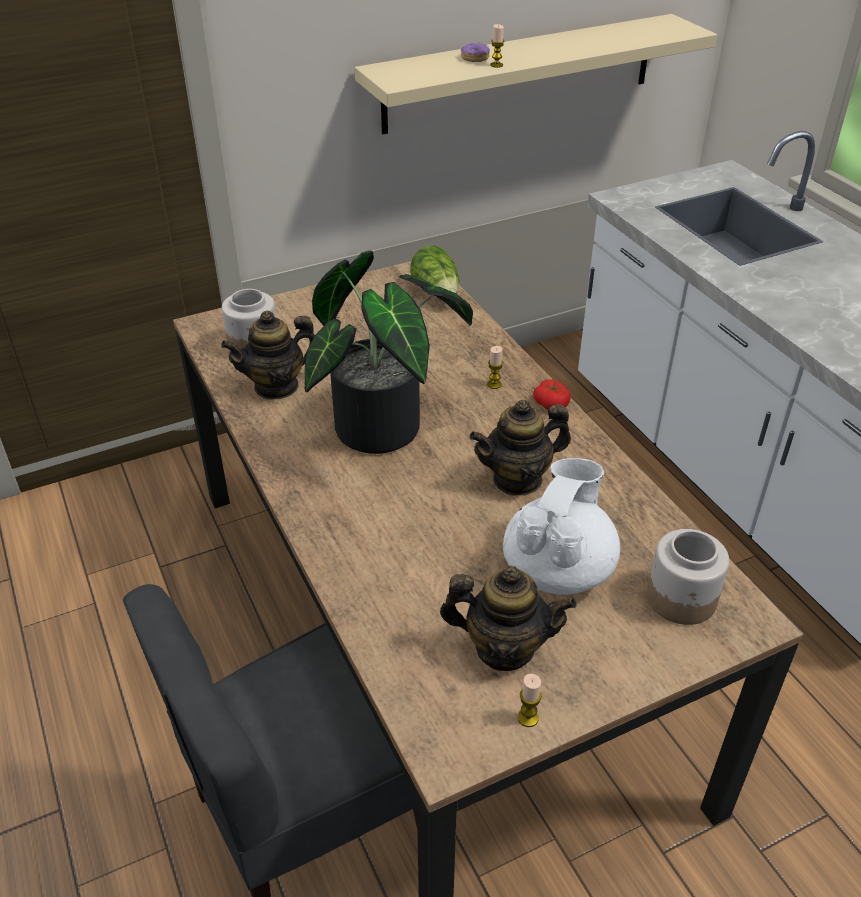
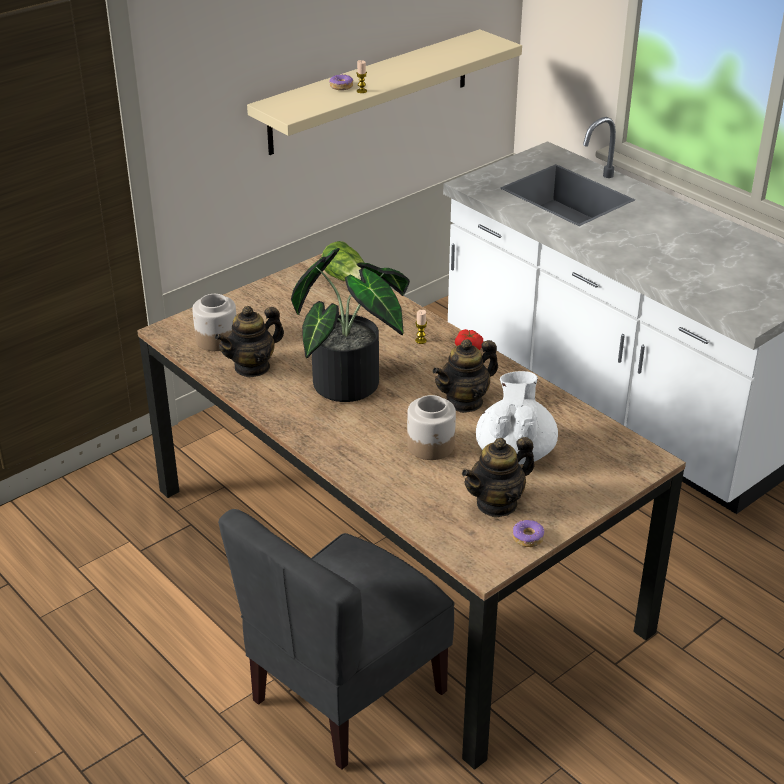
camera: 15 degrees left, 5 degrees down
teapot [440,566,577,671] -> teapot turned 150 degrees clockwise [462,437,535,518]
candle [518,674,542,727] -> donut [513,520,545,547]
jar [647,529,729,625] -> jar moved to [407,395,456,460]

